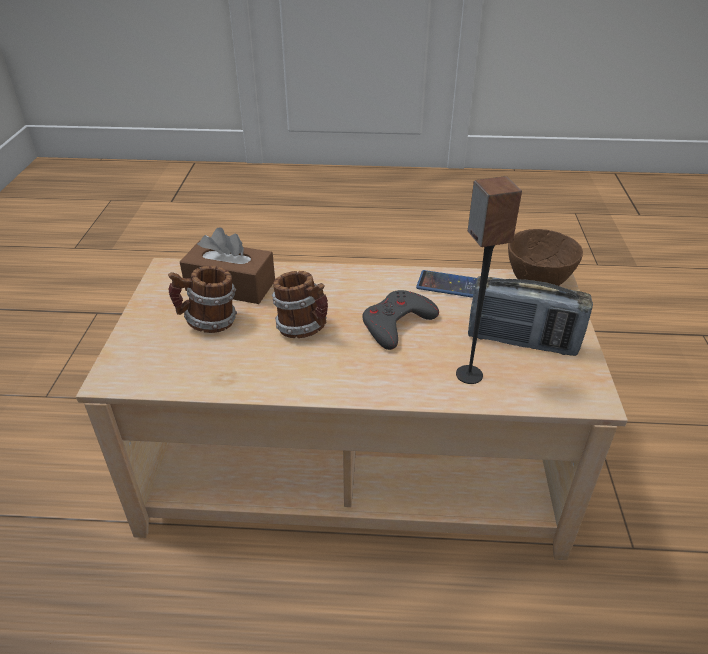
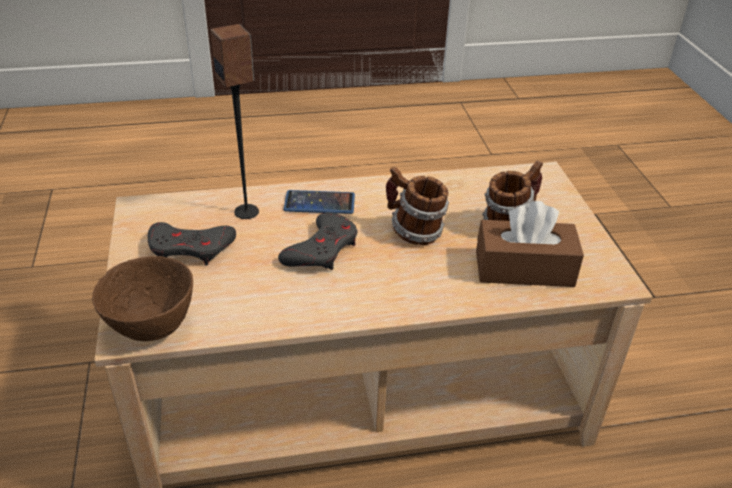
camera: 165 degrees right, 0 degrees up
phone [416,270,477,298] -> phone moved to [283,190,355,214]
radio [468,276,593,356] -> grey game controller [148,222,236,266]

